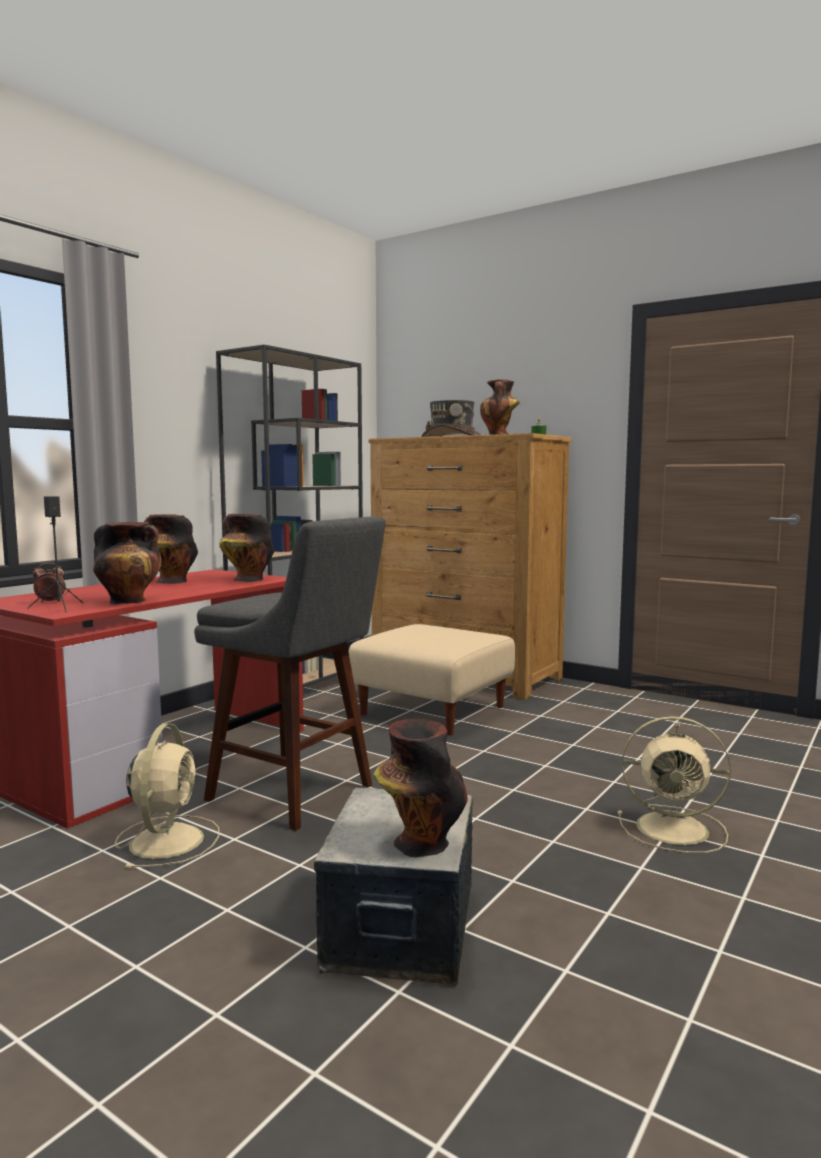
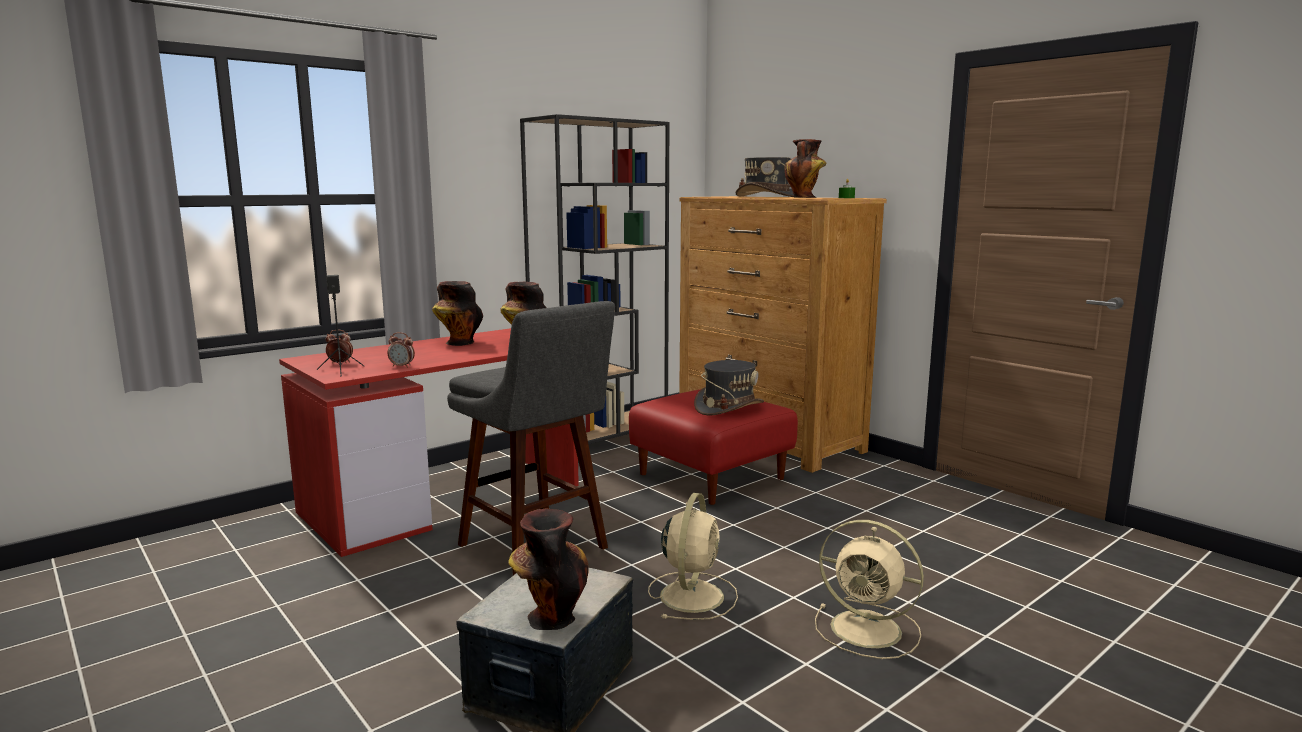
camera: 15 degrees right, 5 degrees up
vase [93,522,161,604] -> alarm clock [388,332,415,368]
beige fan [115,724,219,869] -> beige fan moved to [648,493,738,620]
beige ottoman [349,624,515,735] -> red ottoman [629,389,798,505]
none -> grey hat [694,360,764,416]

